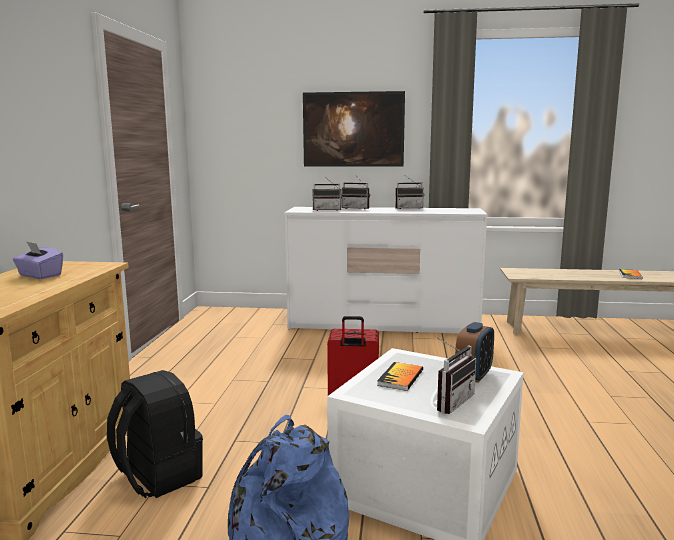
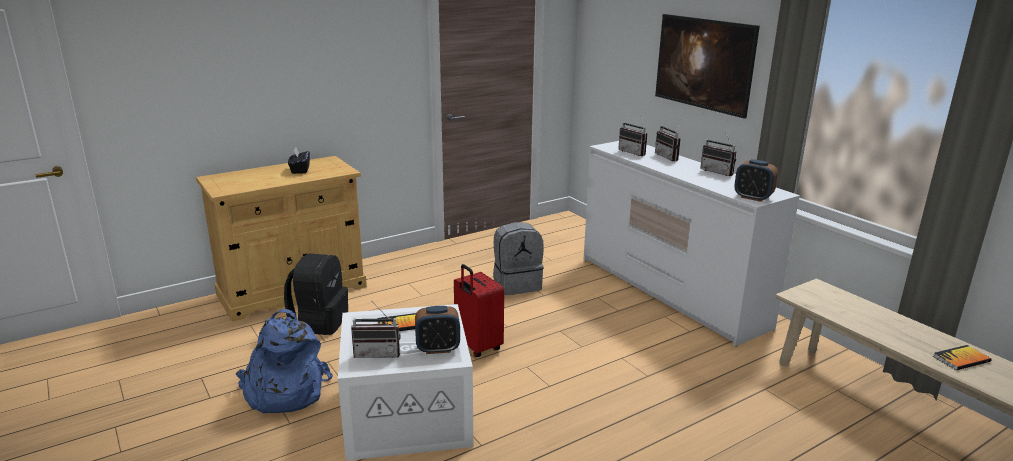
camera: 50 degrees right, 10 degrees up
purple tissue box [13,241,63,279] -> black tissue box [288,147,310,174]
none -> grey backpack [493,222,544,295]
none -> alarm clock [734,159,778,202]

